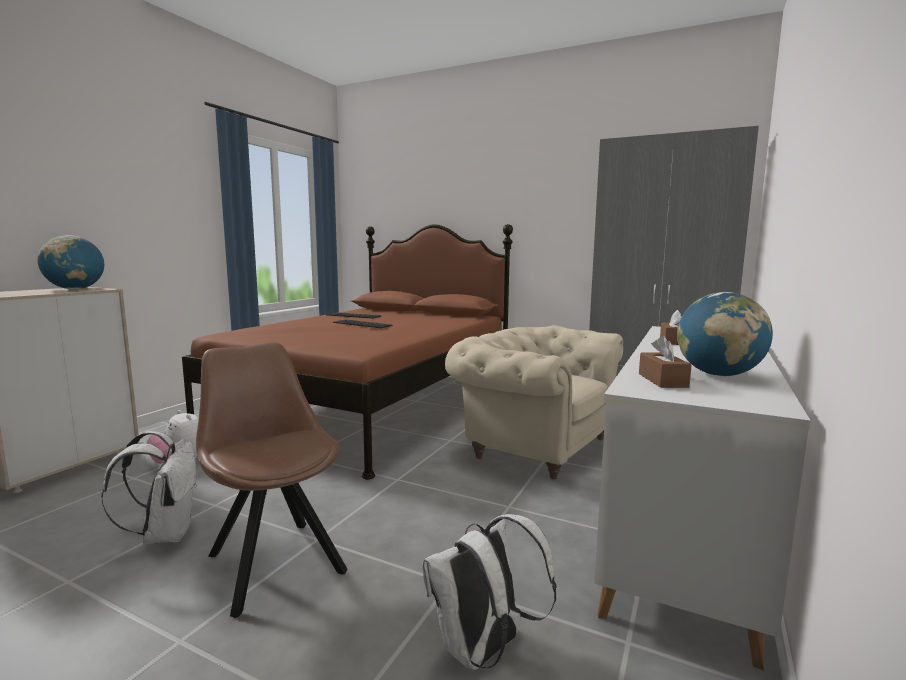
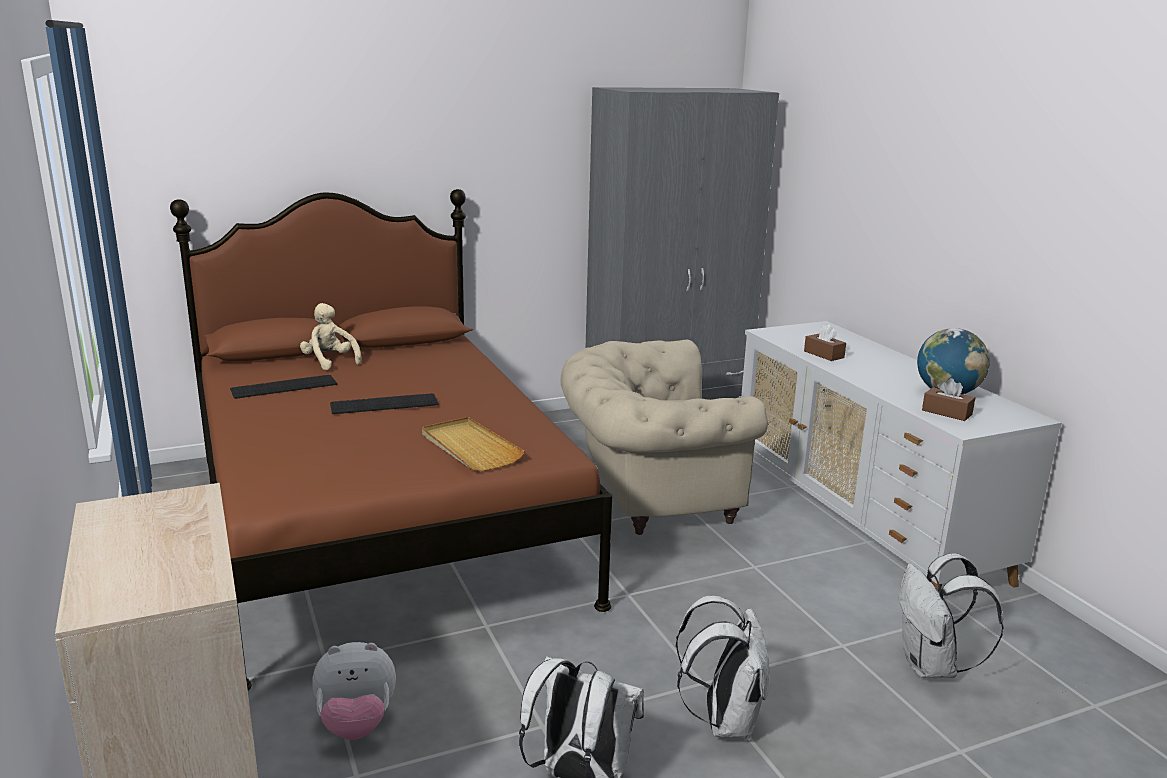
camera: 50 degrees left, 10 degrees up
globe [37,235,104,289] -> none
brown chair [196,342,348,618] -> white backpack [676,595,770,740]
none -> beige plush toy [300,303,362,370]
none -> beige tray [422,417,525,471]

